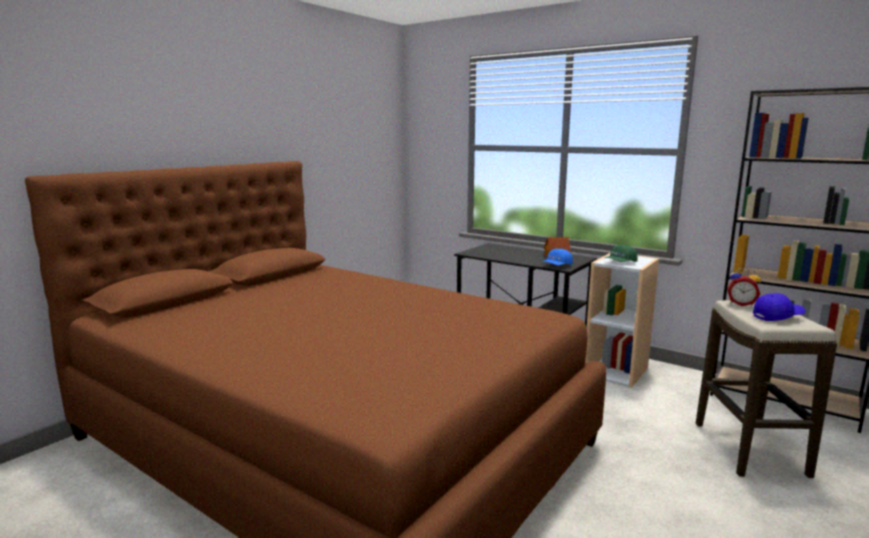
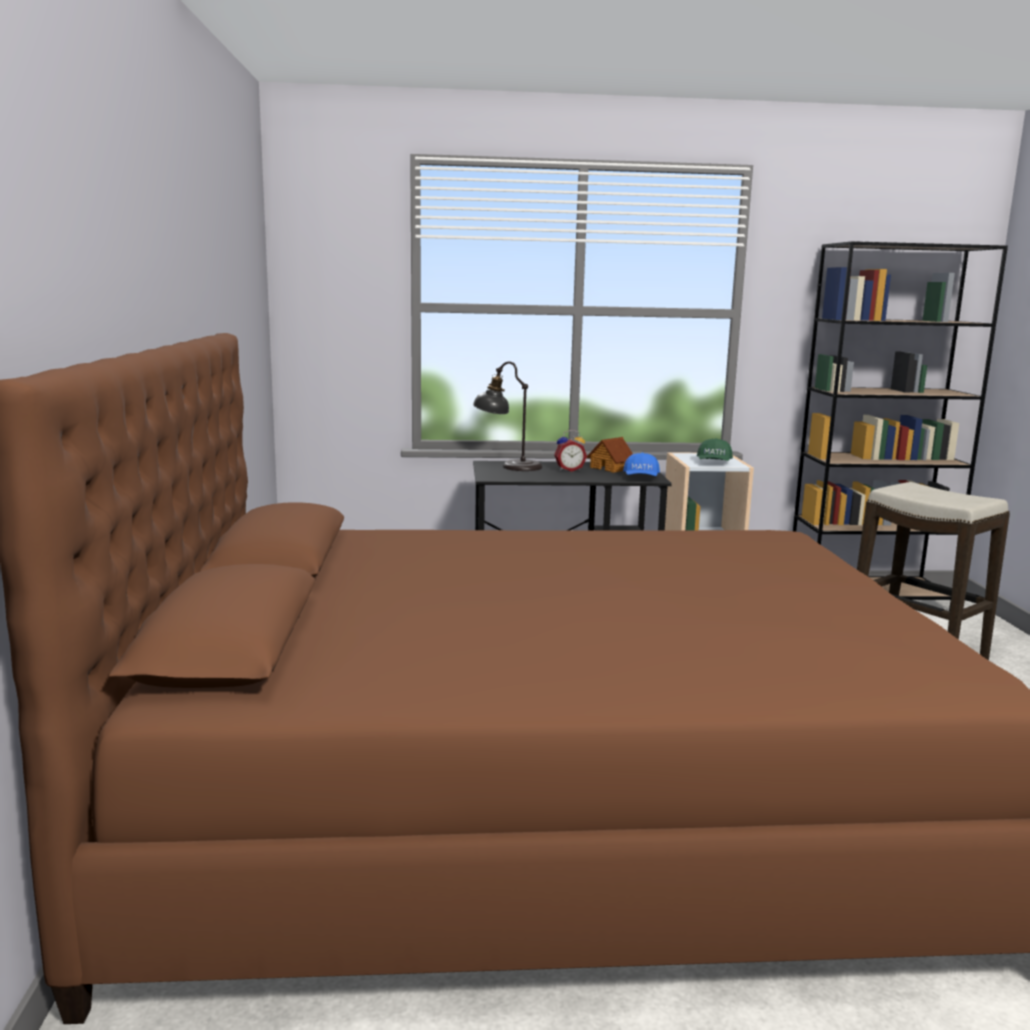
camera: 40 degrees left, 0 degrees up
alarm clock [727,267,761,306] -> alarm clock moved to [554,430,587,472]
blue cap [753,293,805,321] -> none
none -> grey table lamp [473,361,542,471]

